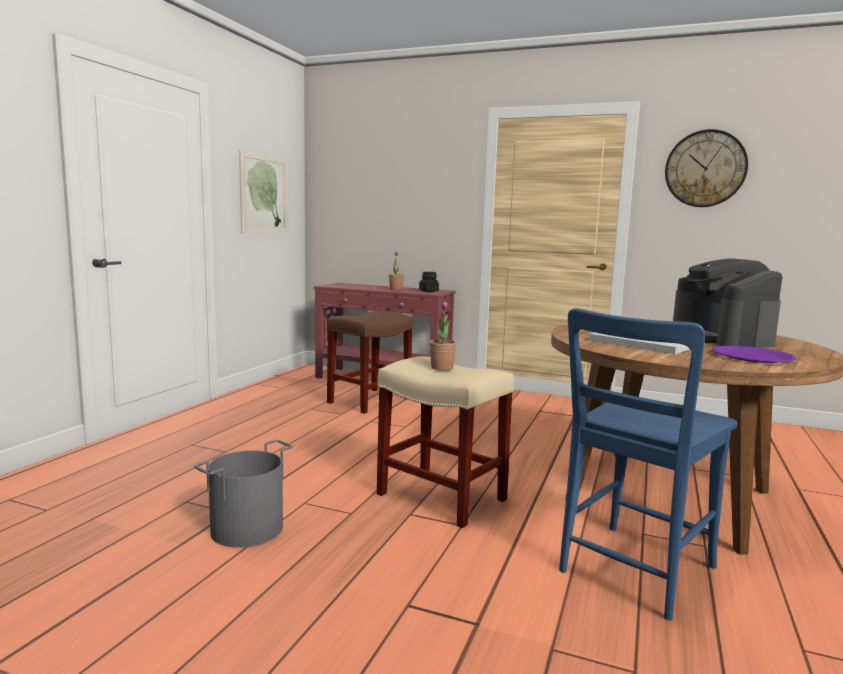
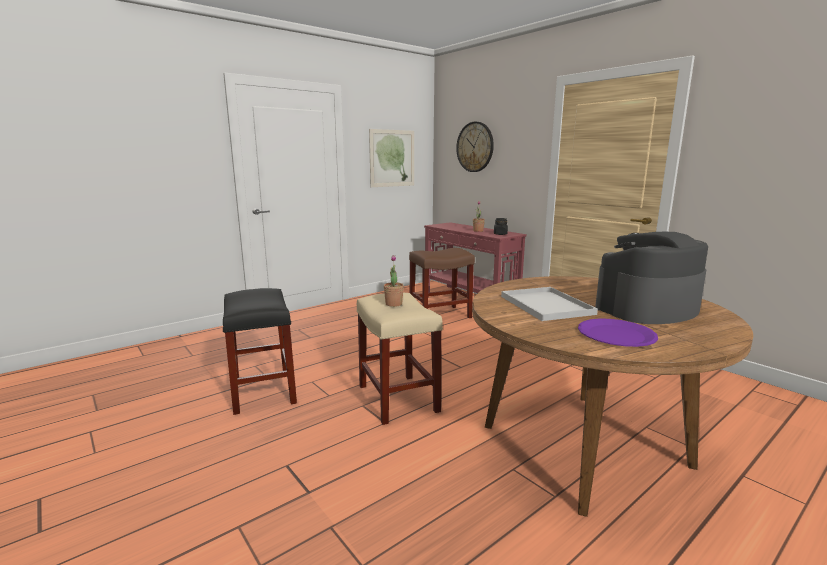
camera: 30 degrees right, 5 degrees up
grey bucket [194,440,293,548] -> black stool [223,288,297,415]
blue chair [559,308,737,620] -> none
wall clock [665,129,748,207] -> wall clock moved to [456,122,494,172]
coffee machine [673,258,782,348] -> coffee machine turned 45 degrees clockwise [595,232,708,324]

